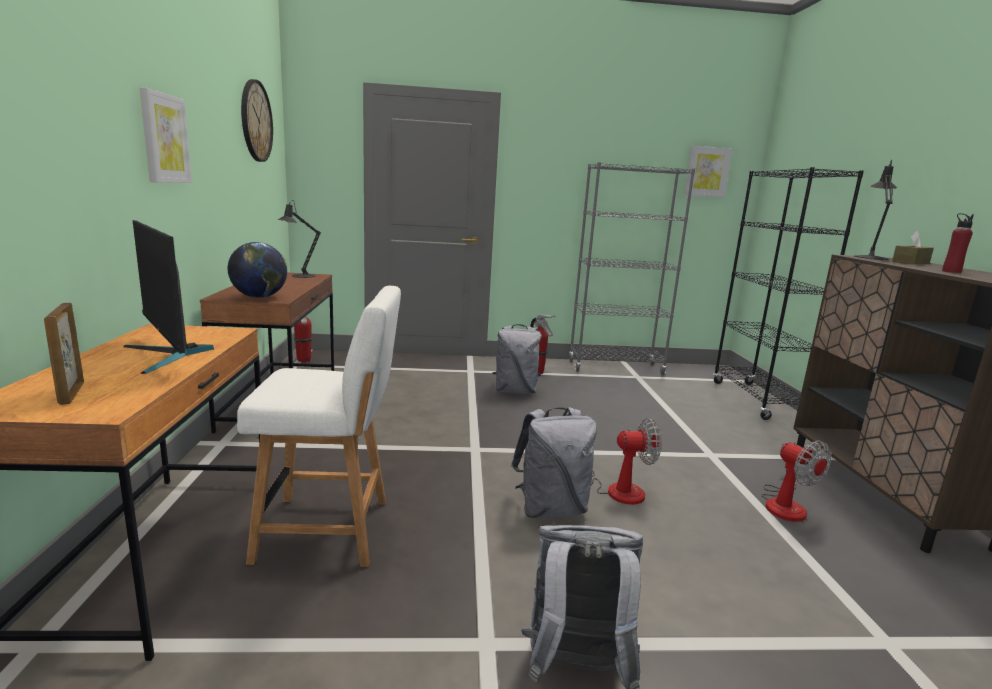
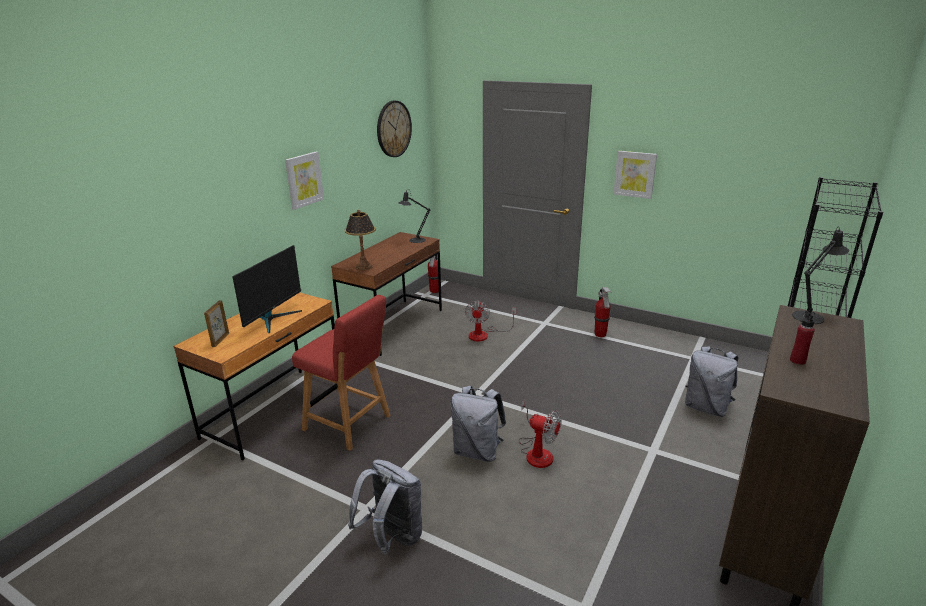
camera: 35 degrees right, 10 degrees up
monitor [124,220,214,374] -> monitor turned 150 degrees counterclockwise [232,245,302,333]
globe [228,242,287,298] -> table lamp [345,210,376,270]
white chair [237,286,401,567] -> red chair [292,295,391,451]
grey backpack [492,324,541,394] -> grey backpack moved to [685,346,738,417]
grey bookcase [568,162,695,375] -> none
picture [684,146,732,197] -> picture moved to [614,151,657,199]
fan [761,440,832,522] -> fan moved to [465,301,516,342]
brown tissue box [892,231,934,264] -> none

